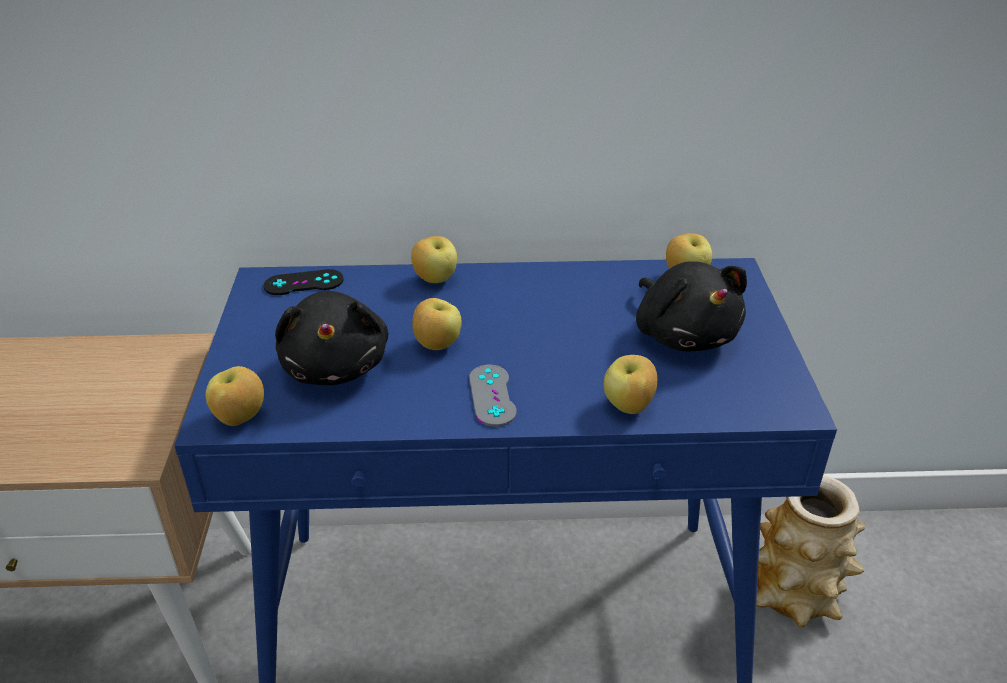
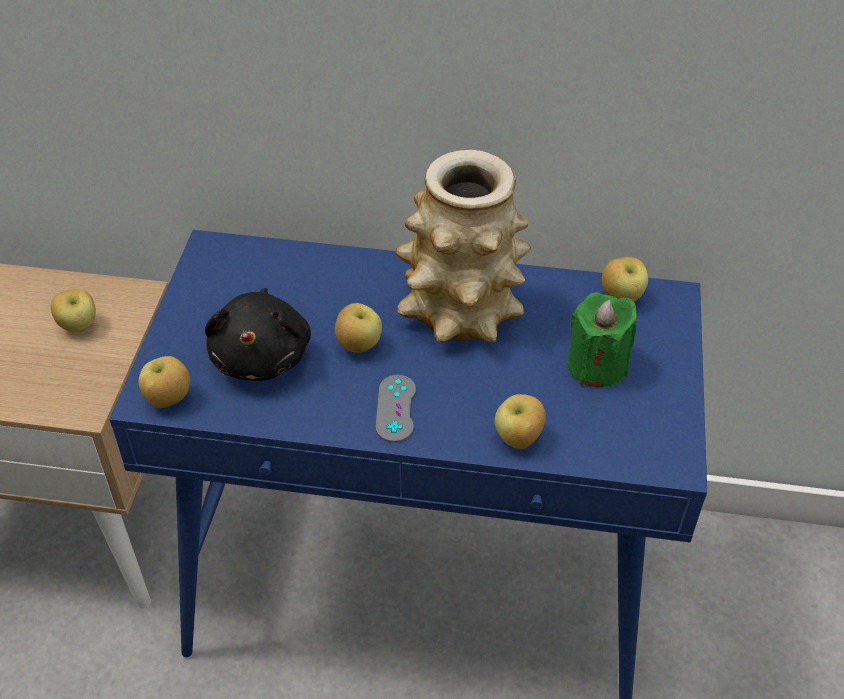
camera: 10 degrees right, 10 degrees up
black game controller [263,269,344,295] -> none
apple [411,236,457,283] -> apple moved to [51,289,96,333]
black plush toy [636,261,747,351] -> green candle [567,292,637,387]
vase [756,475,865,627] -> vase moved to [396,150,531,343]

